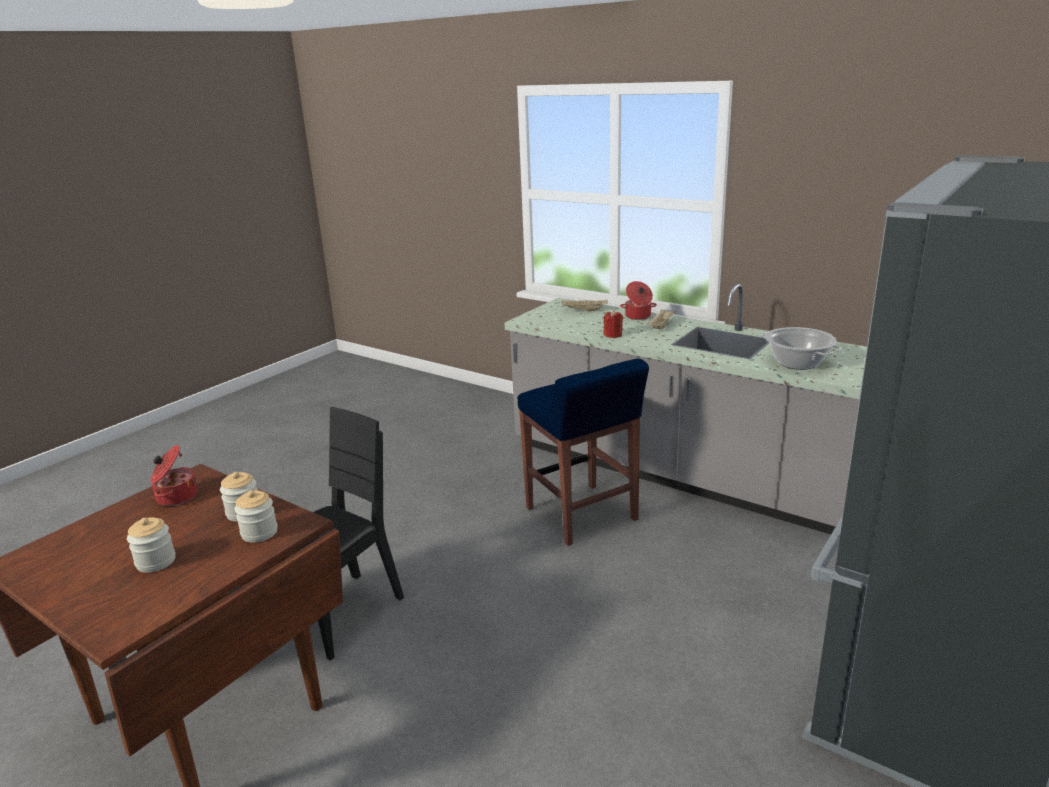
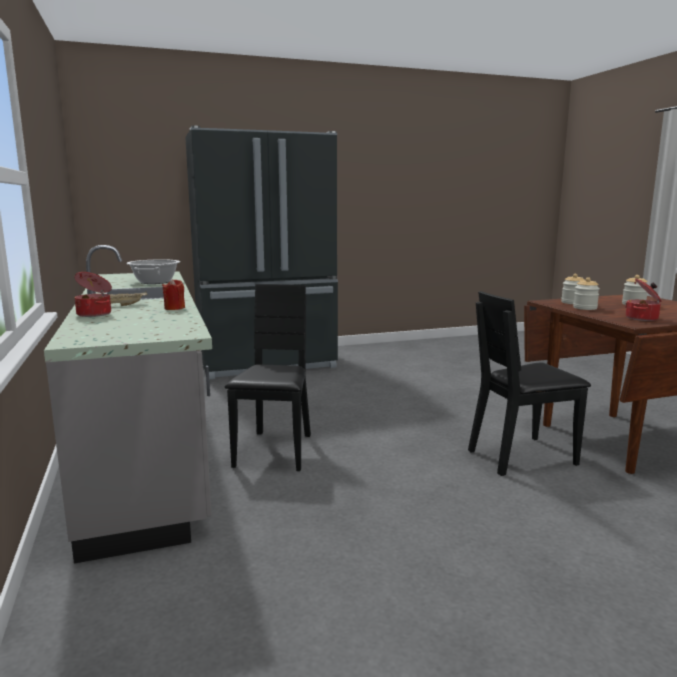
camera: 145 degrees left, 10 degrees down
blue stool [518,358,649,546] -> black chair [225,284,311,471]
beige tray [562,299,608,312] -> none

